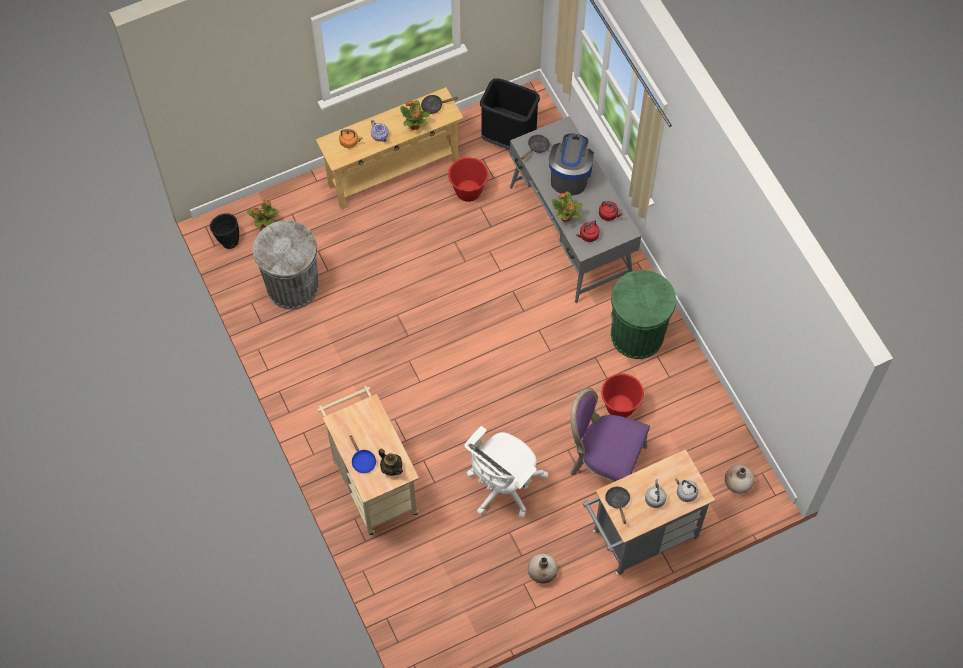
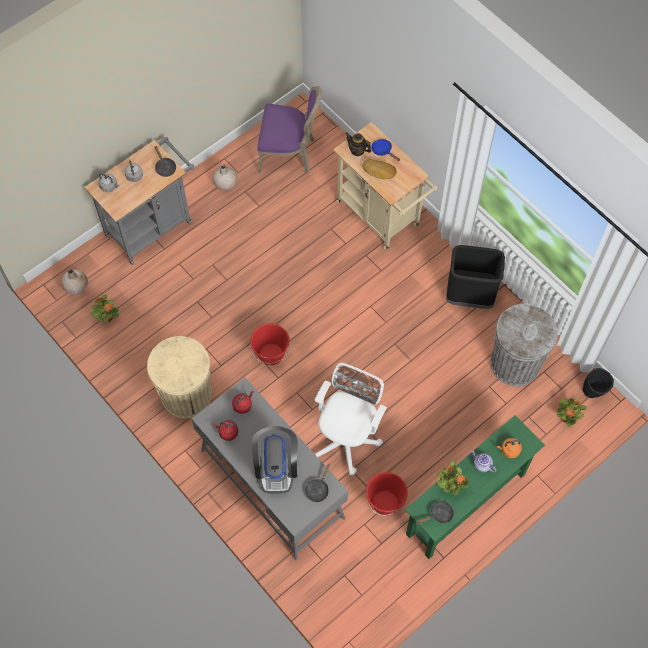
camera: 165 degrees right, 0 degrees up
beige console table [316,87,463,209] -> green console table [405,415,545,559]
white office chair [464,426,548,518] -> white office chair moved to [315,363,387,475]
black trash can [480,78,540,150] -> black trash can moved to [446,245,505,309]
potted plant [552,191,583,222] -> potted plant moved to [91,295,119,322]
purple chair [570,388,650,482] -> purple chair moved to [257,86,322,174]
red bucket [600,374,645,418] -> red bucket moved to [250,323,291,365]
green trash can [611,270,676,359] -> beige trash can [147,336,212,419]
none -> bread [362,159,397,179]

